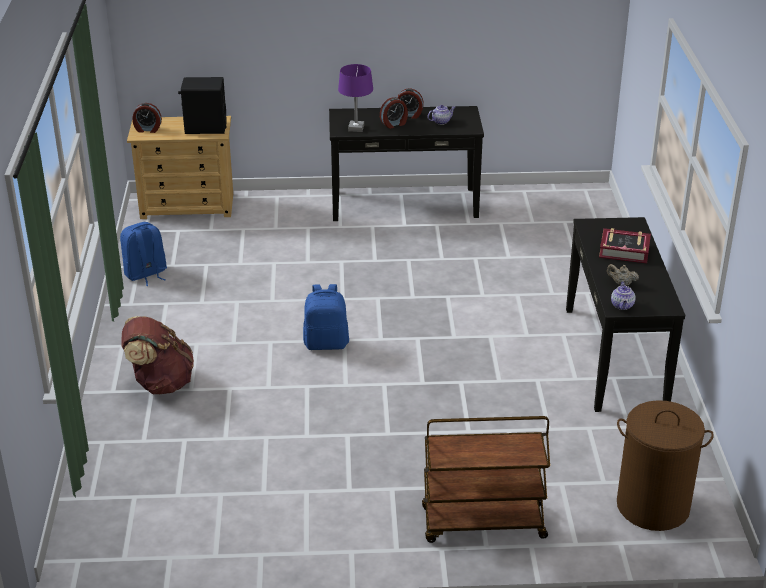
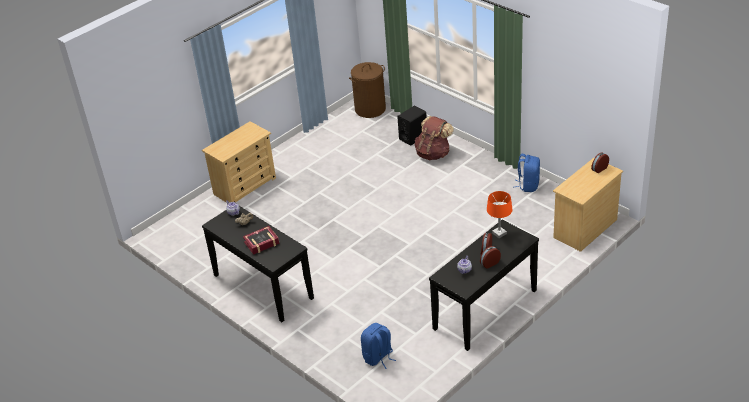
camera: 140 degrees right, 5 degrees up
black speaker [178,77,227,134] -> black speaker moved to [397,106,427,146]
blue backpack [303,284,349,350] -> blue backpack moved to [361,323,396,369]
purple table lamp [338,64,373,132] -> orange table lamp [487,191,512,238]
brown cart [422,416,550,543] -> beige dresser [202,121,276,203]
brown laundry basket [617,400,714,531] -> brown laundry basket moved to [349,62,386,118]

